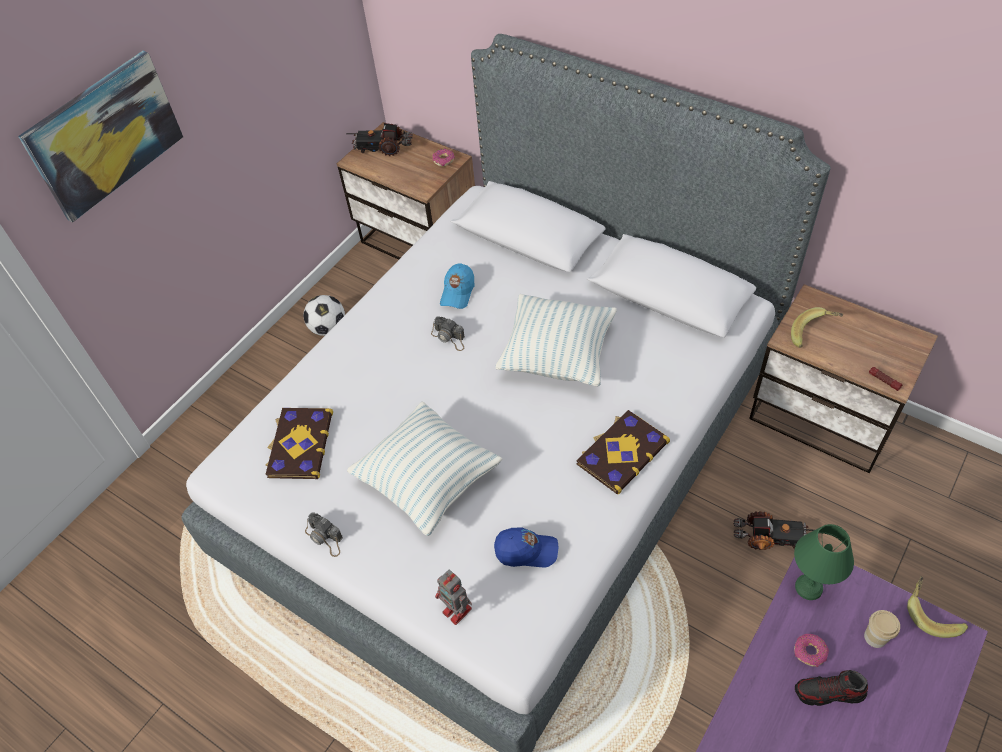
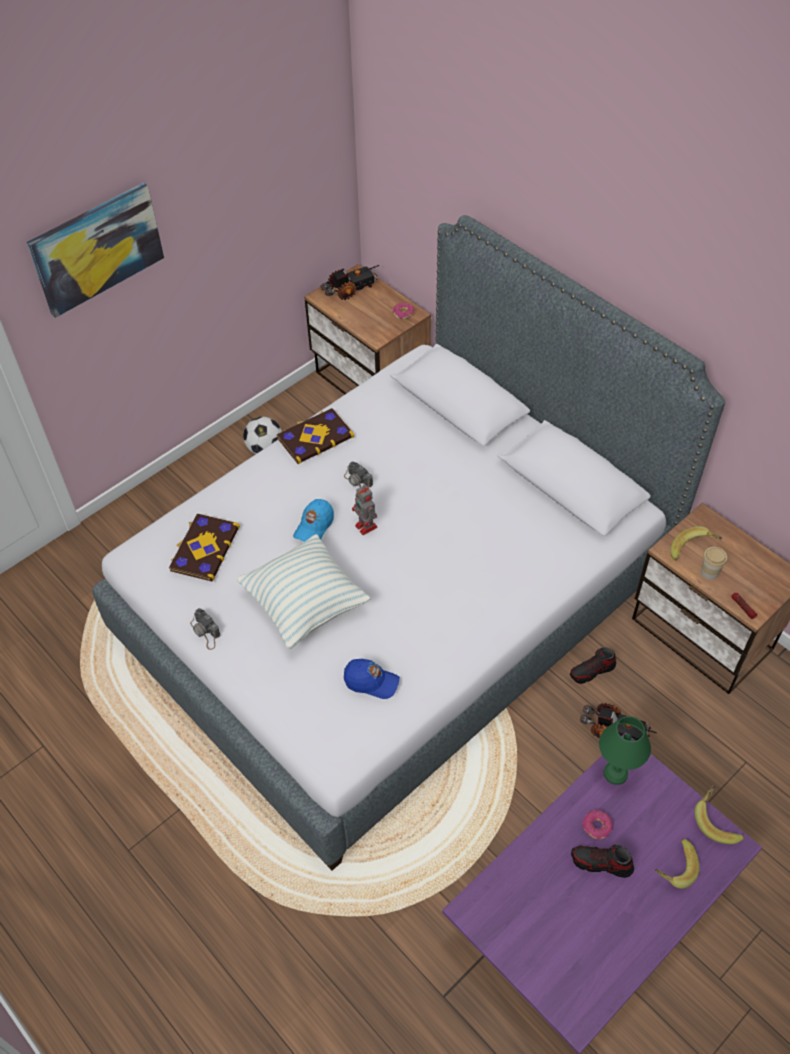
camera: 10 degrees right, 0 degrees up
toy truck [346,123,413,156] -> toy truck turned 135 degrees clockwise [321,265,379,300]
toy robot [435,570,472,625] -> toy robot moved to [352,485,378,535]
blue cap [440,264,474,309] -> blue cap moved to [293,499,334,542]
pillow [495,294,617,386] -> none
book [577,410,670,494] -> book moved to [277,408,354,464]
cup [864,610,900,648] -> cup moved to [701,547,727,580]
none -> shoe [570,647,616,684]
none -> banana [655,839,700,889]

